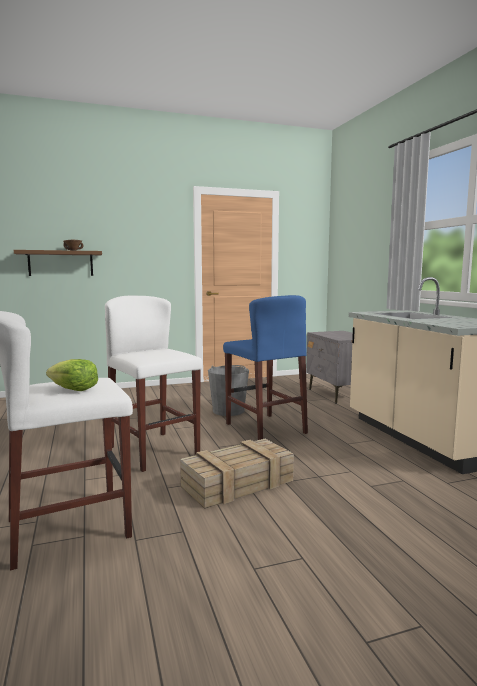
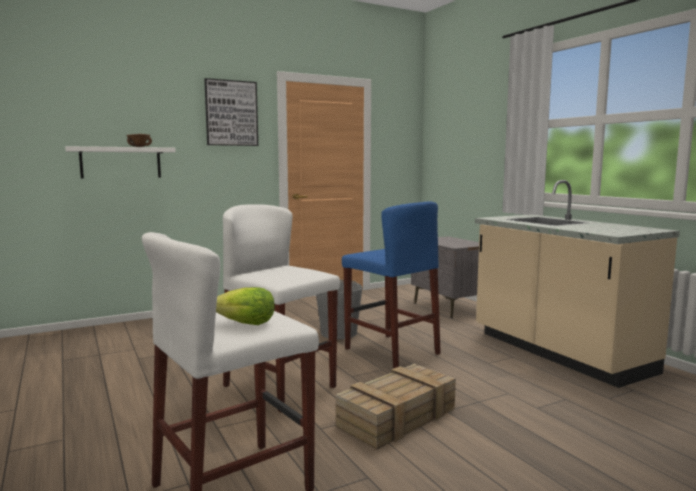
camera: 10 degrees left, 0 degrees up
brown shelf [14,250,102,276] -> white shelf [65,146,176,178]
none -> picture [204,78,258,146]

